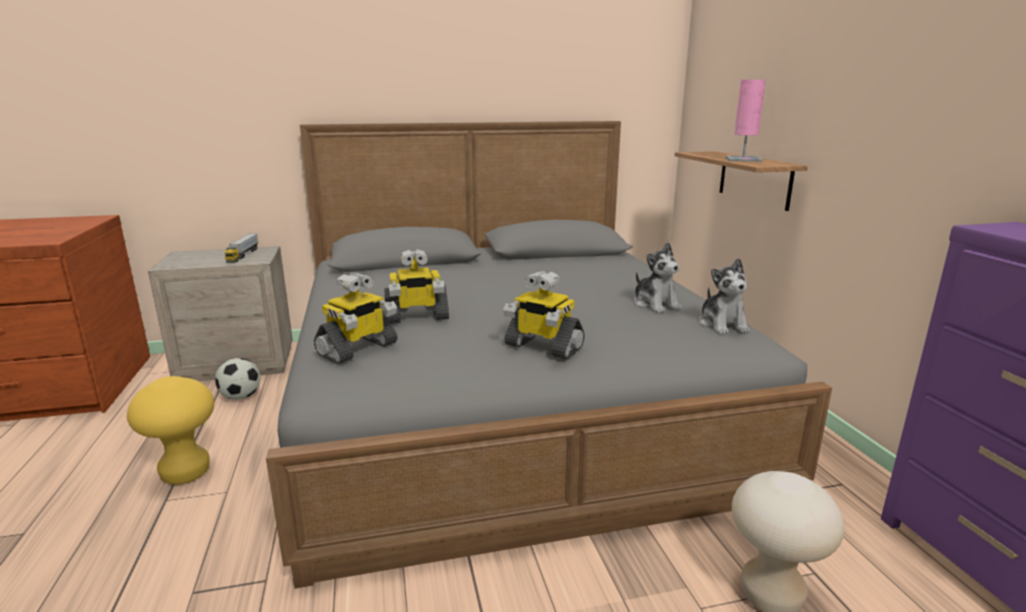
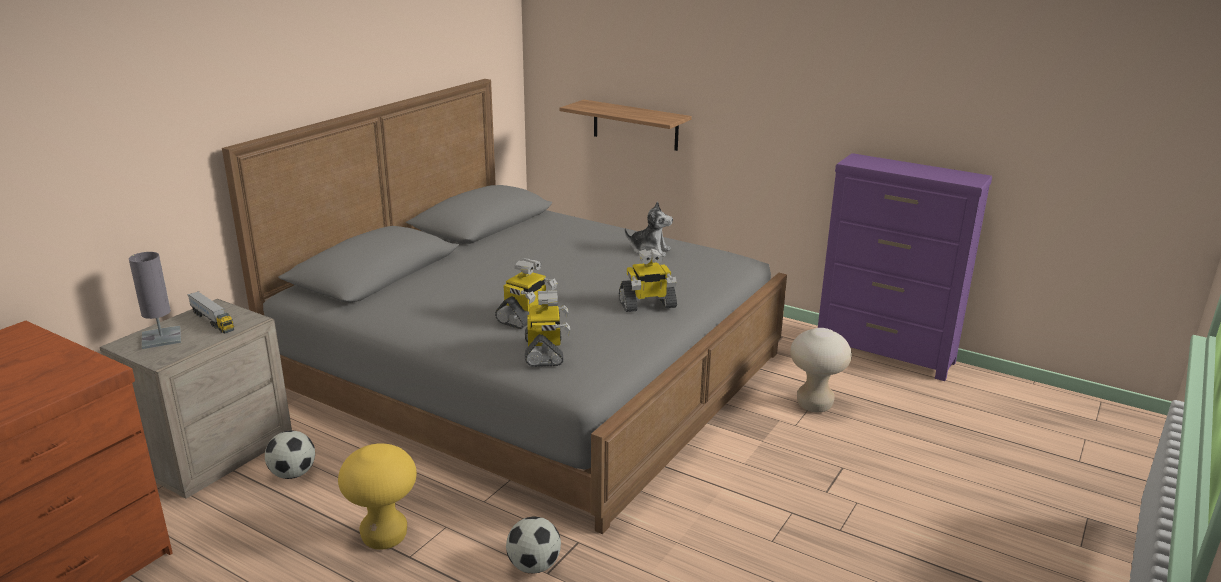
camera: 45 degrees left, 5 degrees up
plush toy [699,258,750,334] -> none
pink table lamp [725,79,766,162] -> none
none -> grey table lamp [129,252,181,349]
none -> football [506,517,561,573]

